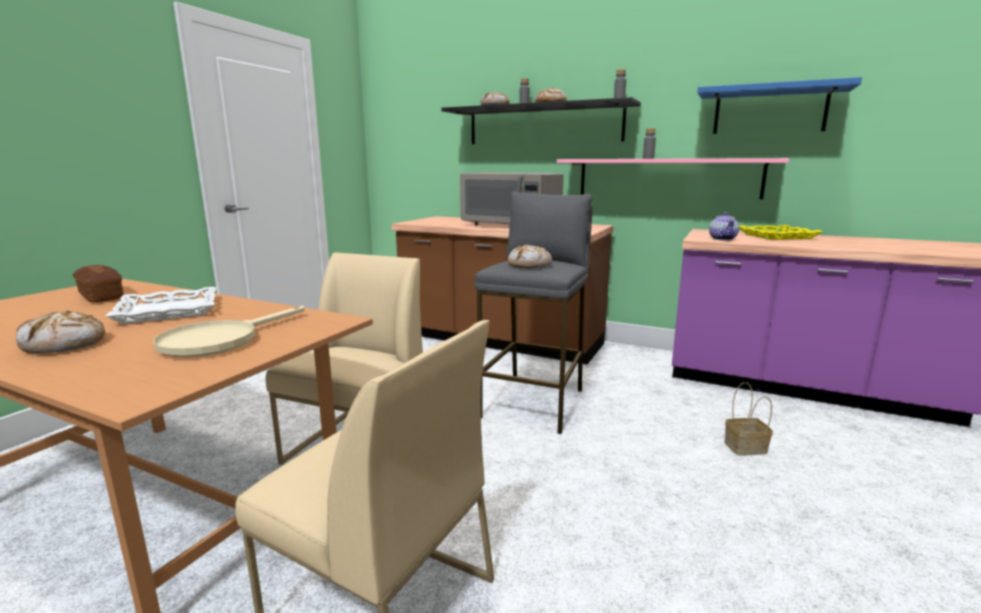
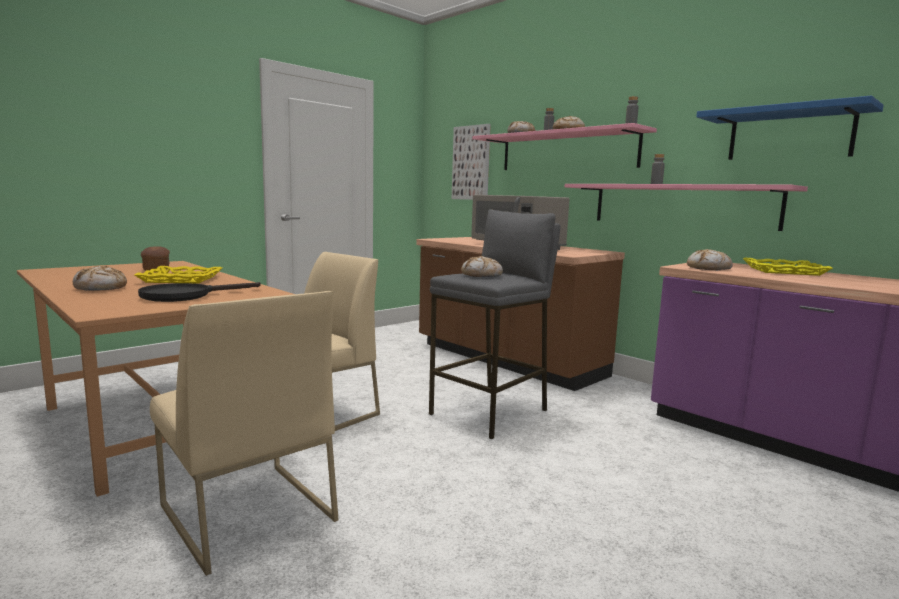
camera: 20 degrees right, 5 degrees down
white tray [106,287,216,324] -> yellow tray [134,266,222,283]
beige frying pan [154,306,304,358] -> black frying pan [138,282,261,302]
black shelf [441,97,641,144] -> pink shelf [472,123,657,170]
teapot [709,212,739,241] -> bread [687,249,733,270]
basket [724,382,773,455] -> none
none -> picture [452,124,491,200]

